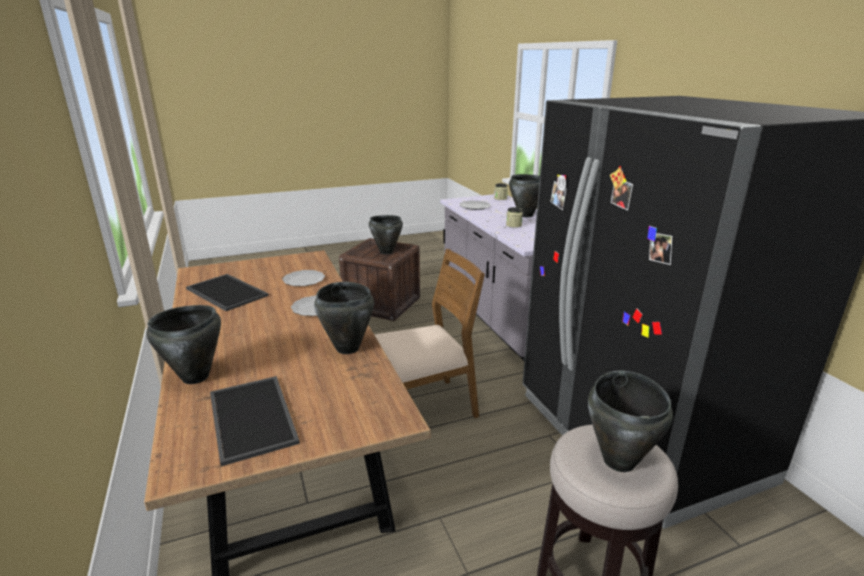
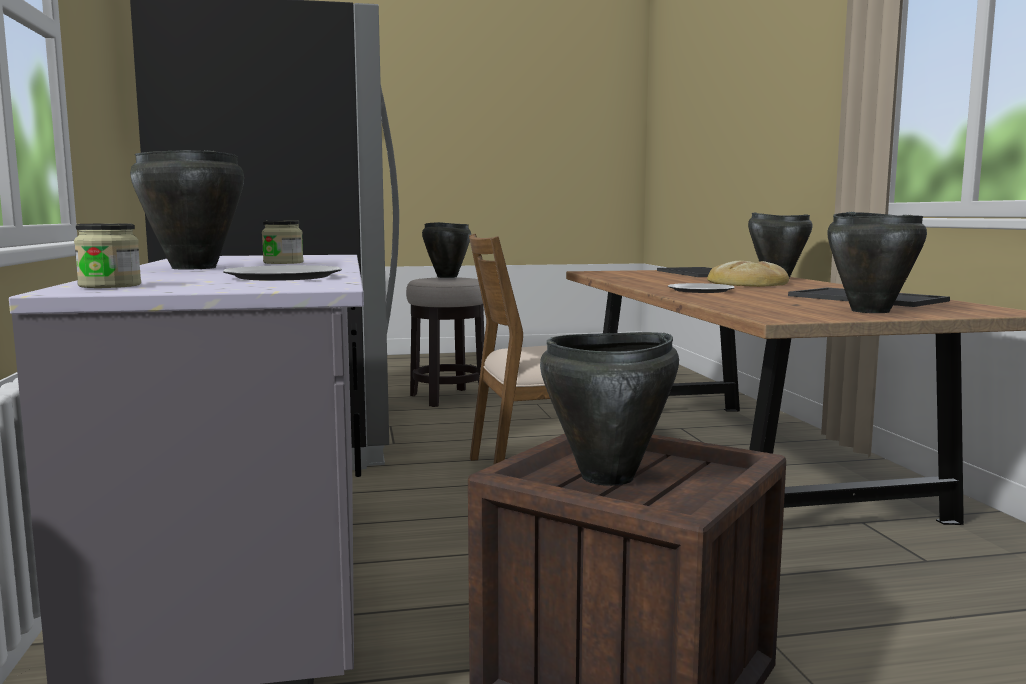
camera: 170 degrees left, 15 degrees down
plate [283,270,325,286] -> none
black cooking pot [314,282,374,354] -> black cooking pot moved to [827,212,927,313]
none -> bread [707,261,789,287]

